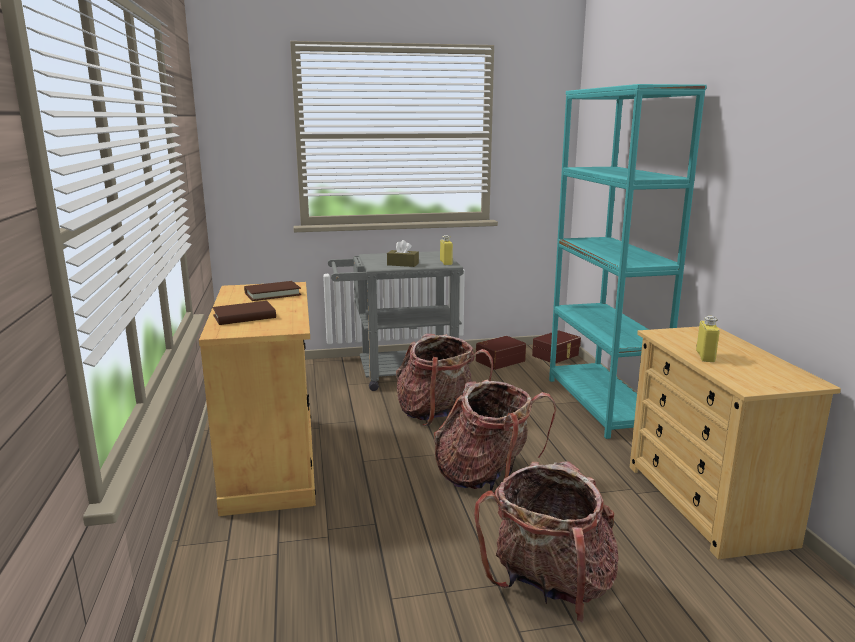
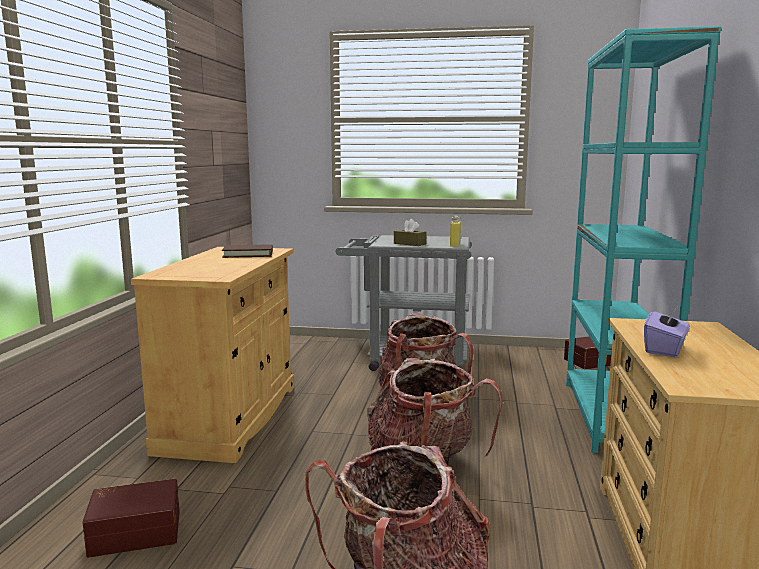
camera: 20 degrees right, 5 degrees down
brown book [212,301,276,325] -> none
brown storage box [476,336,526,370] -> brown storage box moved to [82,479,180,558]
yellow bottle [696,316,720,362] -> purple tissue box [644,305,690,357]

